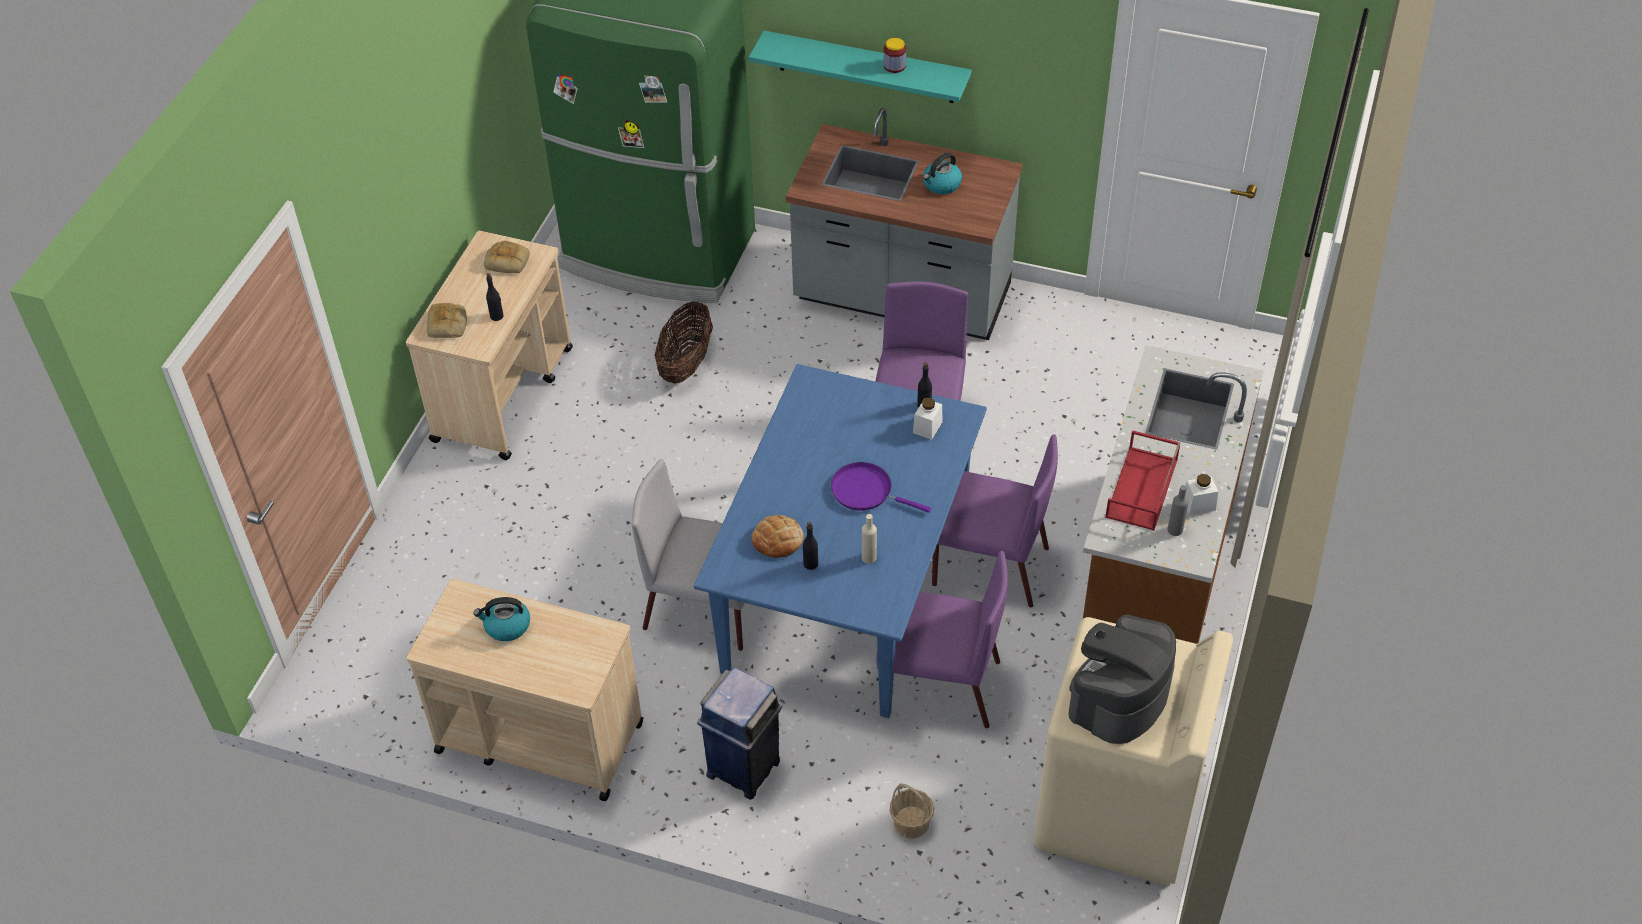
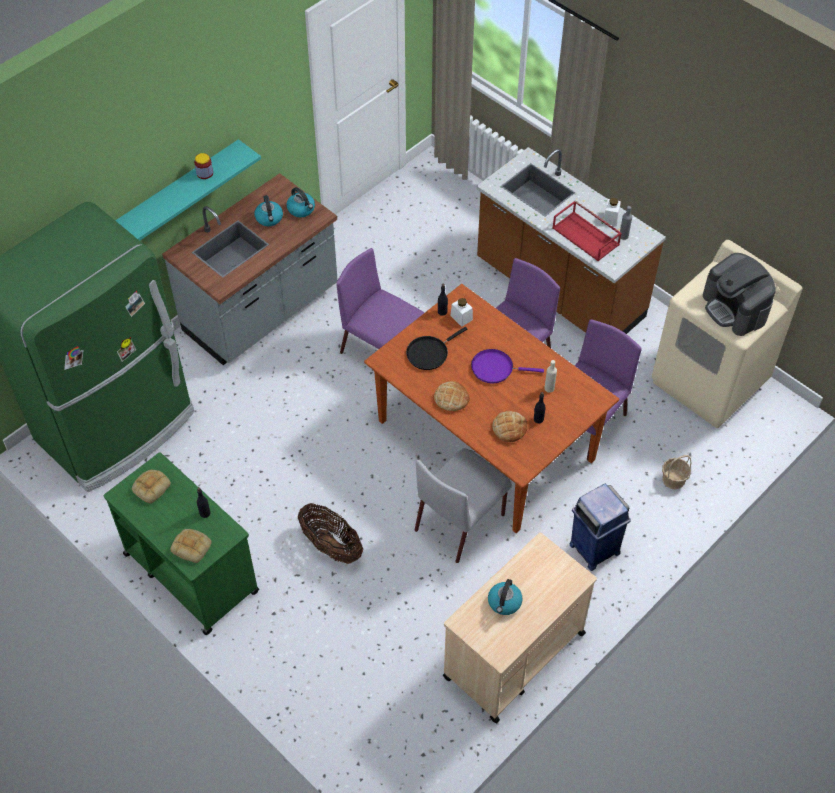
camera: 65 degrees left, 5 degrees up
beige cart [406,231,573,460] -> green cart [104,452,259,635]
basket [654,301,713,384] -> basket moved to [298,503,363,564]
blue dining table [694,364,987,718] -> brown dining table [364,284,619,533]
purple frying pan [831,462,931,513] -> purple frying pan turned 45 degrees clockwise [471,349,544,383]
none -> kettle [287,187,315,217]
none -> black frying pan [406,327,467,370]
none -> bread [434,381,470,411]

